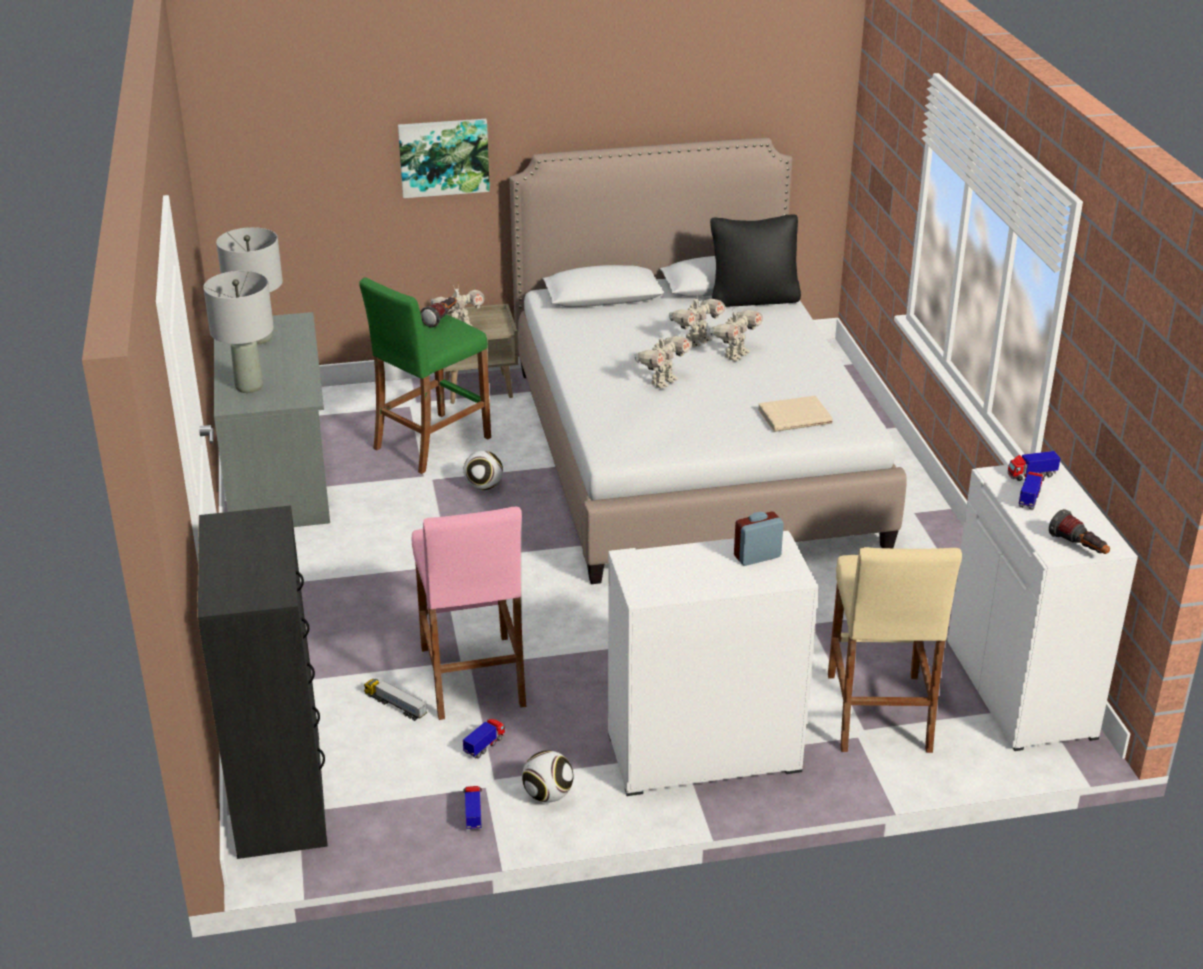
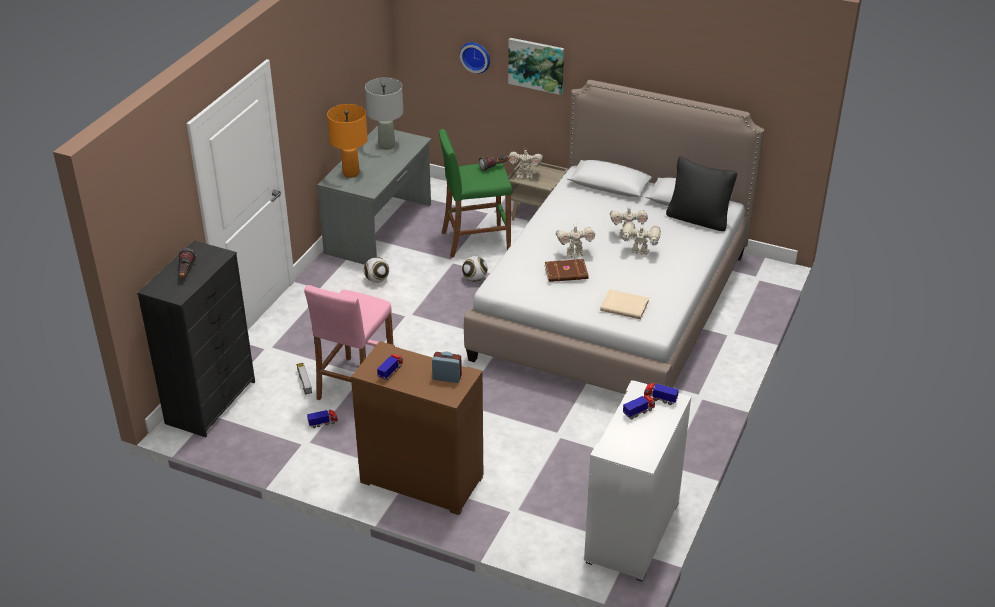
camera: 35 degrees right, 5 degrees up
grey table lamp [203,271,274,393] -> orange table lamp [327,104,368,178]
toy truck [463,786,482,830] -> toy truck moved to [377,354,403,380]
football [522,750,573,802] -> football moved to [364,257,389,283]
white cabinet [608,531,818,796] -> brown cabinet [351,341,483,515]
toy robot [710,307,763,361] -> toy robot turned 150 degrees counterclockwise [621,222,661,255]
beige stool [828,547,962,753] -> none
flashlight [1049,509,1110,554] -> flashlight moved to [178,248,196,278]
none -> wall clock [460,42,490,73]
none -> brown book [545,259,589,282]

